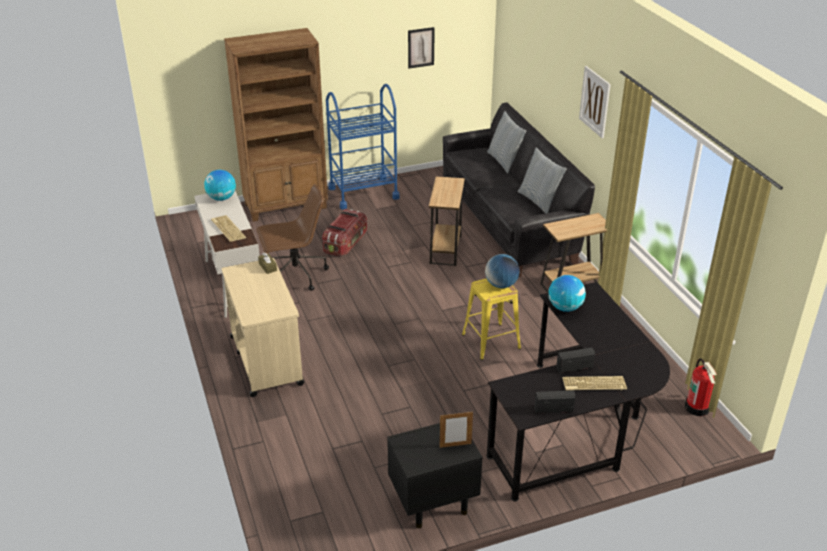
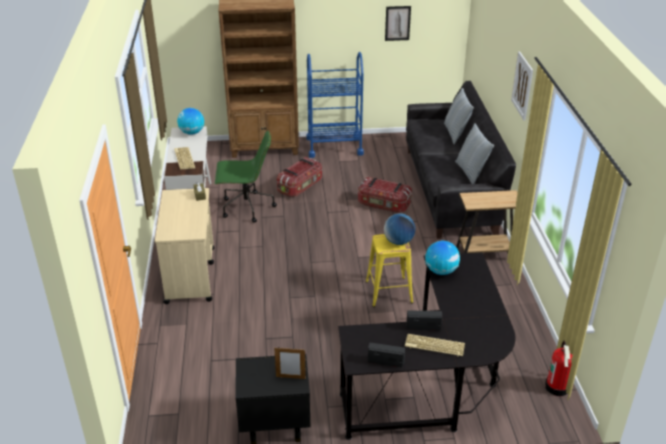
camera: 15 degrees right, 0 degrees up
brown office chair [256,184,329,291] -> green office chair [215,131,277,223]
brown side table [429,176,465,266] -> storage box [358,177,412,213]

